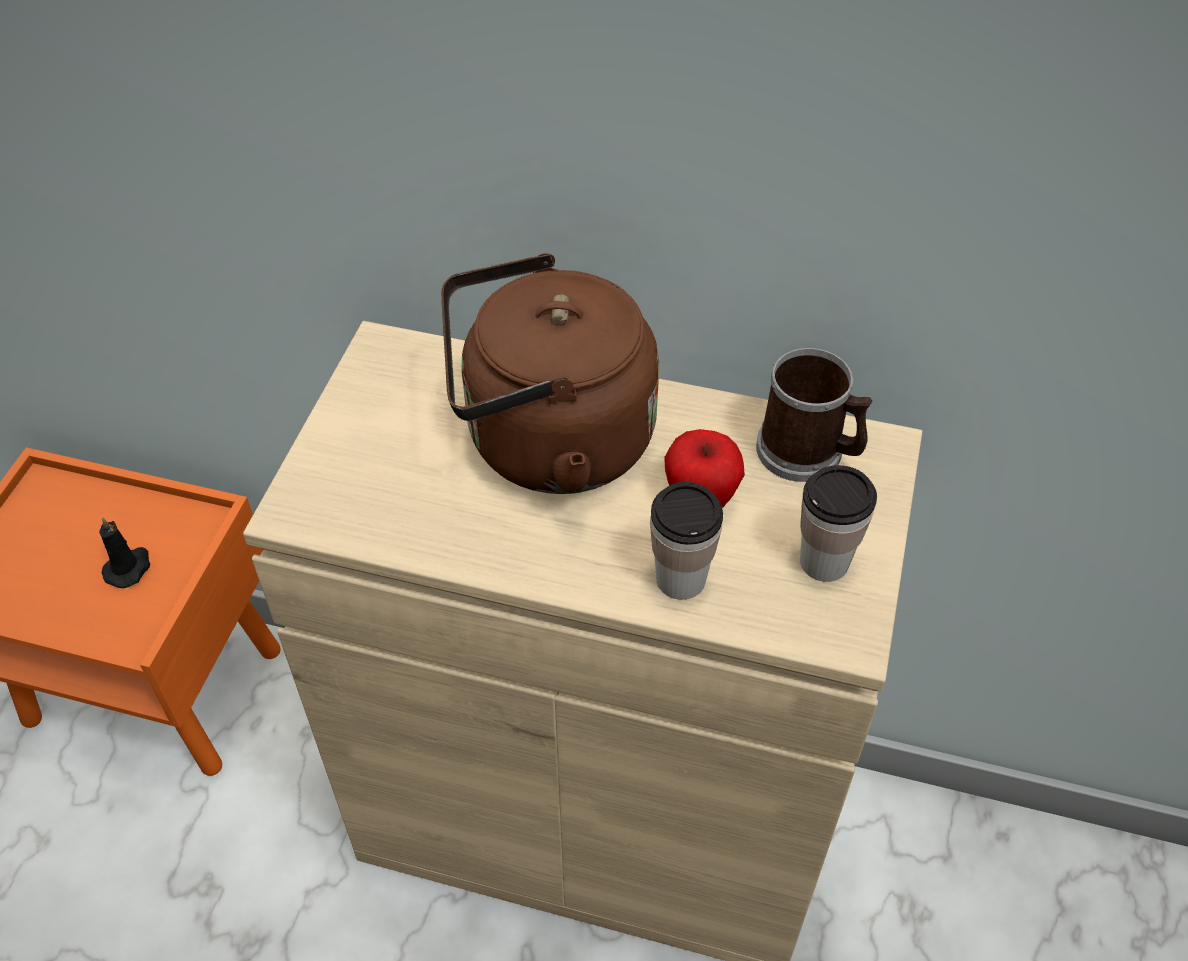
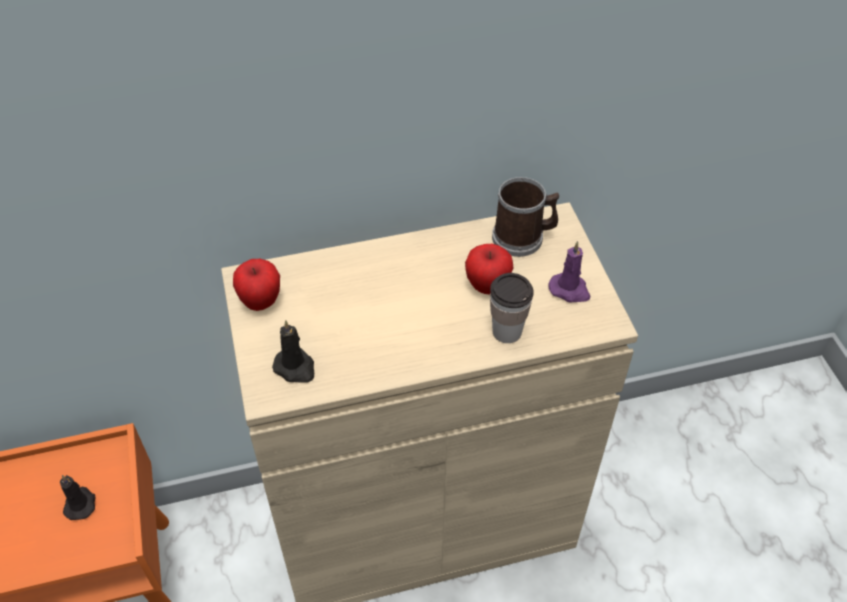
camera: 30 degrees left, 0 degrees up
brown kettle [441,253,659,494] -> none
cup [800,465,877,582] -> purple candle [548,241,590,302]
none -> apple [233,259,280,311]
none -> black candle [272,320,314,383]

